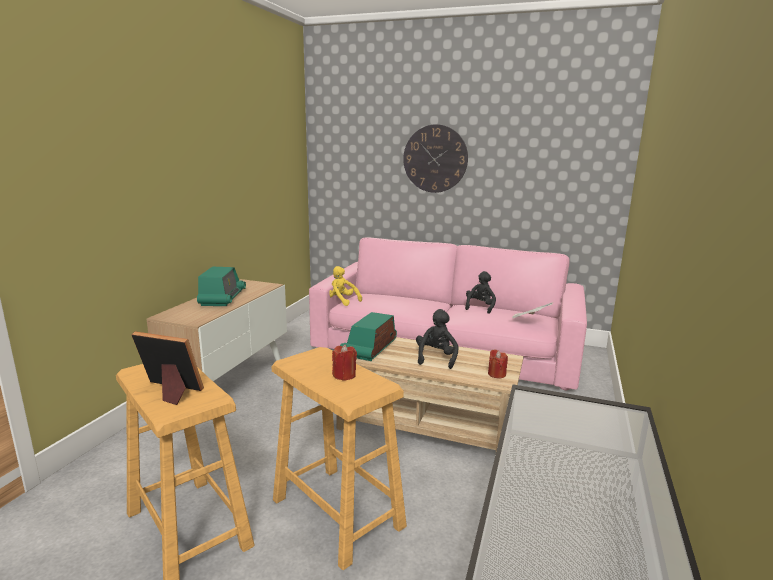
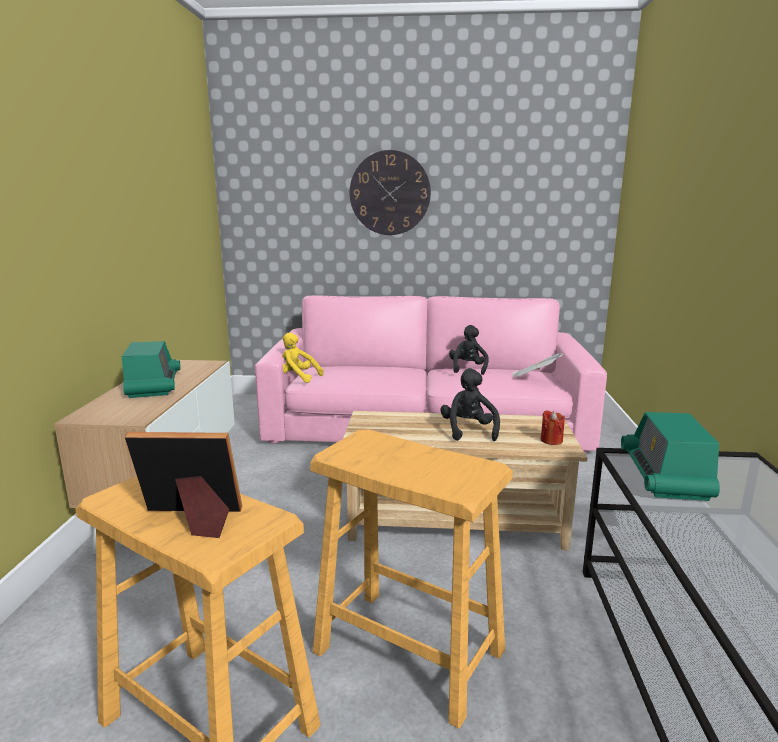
camera: 15 degrees left, 0 degrees up
red candle [332,344,357,381] -> none
radio [340,312,397,361] -> radio moved to [621,412,720,501]

